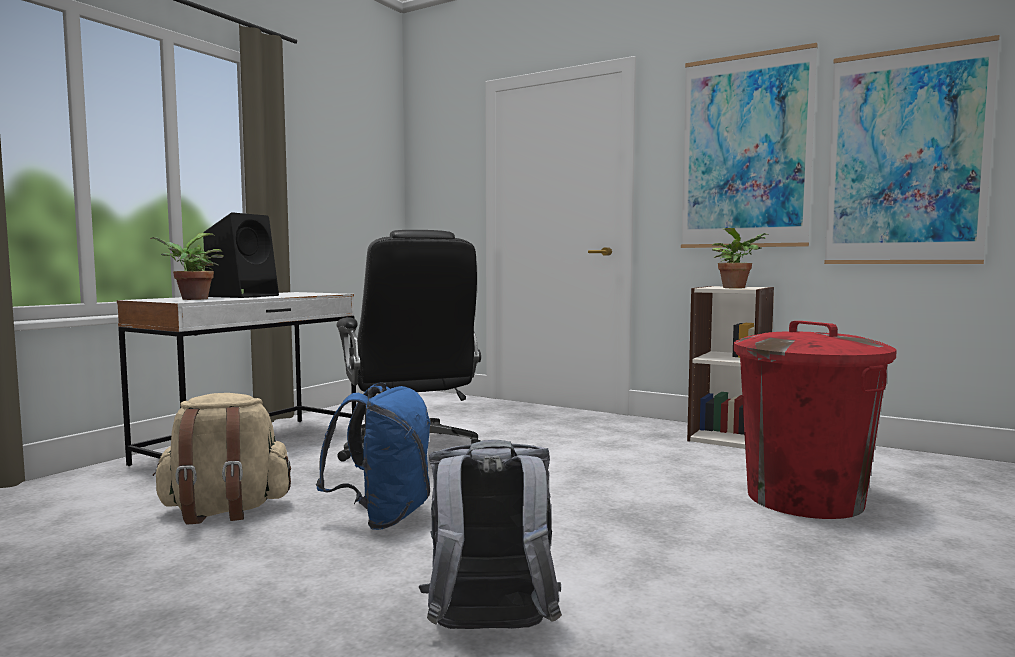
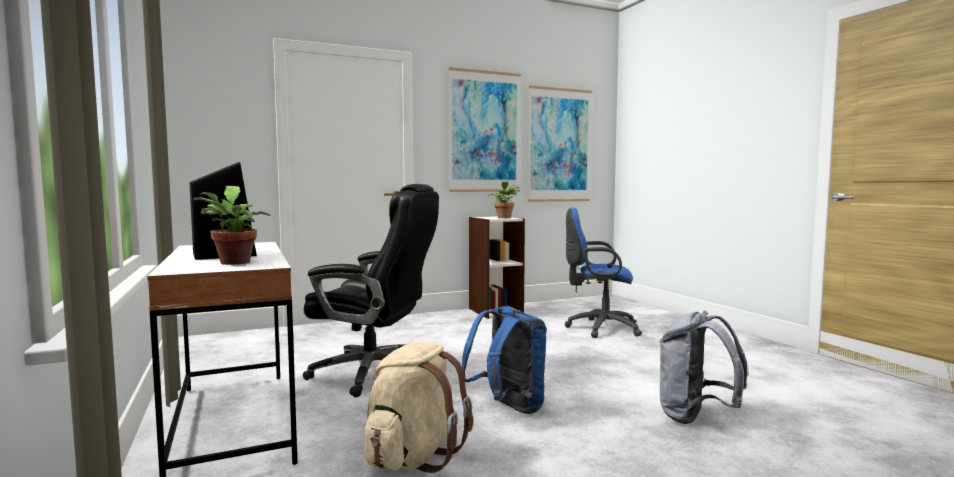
camera: 55 degrees left, 0 degrees up
red trash can [733,321,897,519] -> blue office chair [565,207,642,338]

